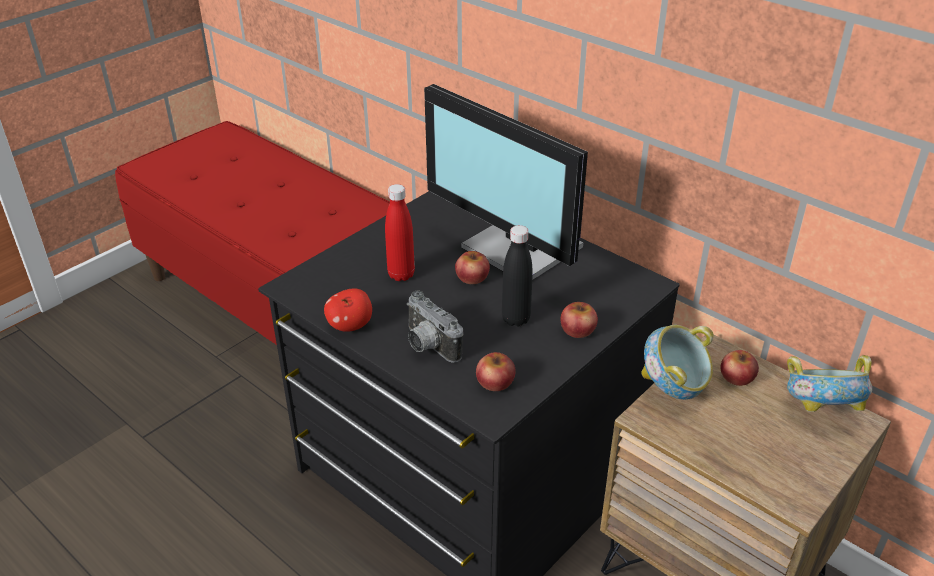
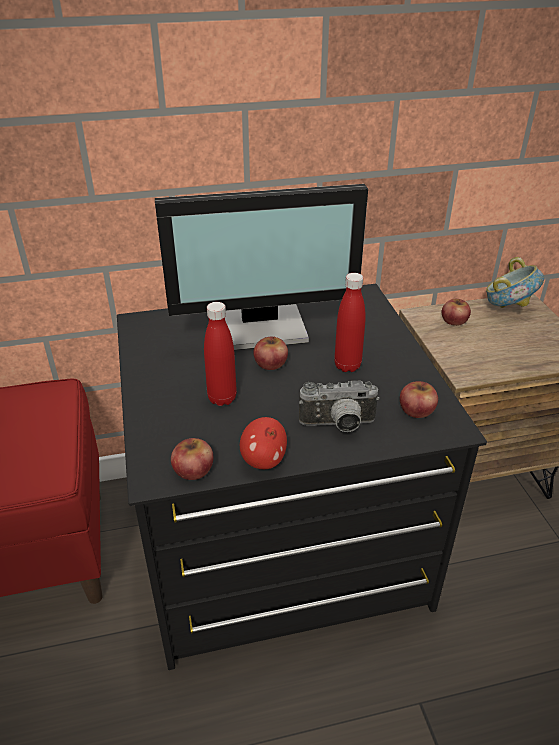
camera: 55 degrees left, 0 degrees up
black bottle [502,225,533,327] -> red bottle [334,273,366,372]
apple [561,302,598,338] -> apple moved to [171,438,213,480]
bowl [642,325,714,400] -> none

